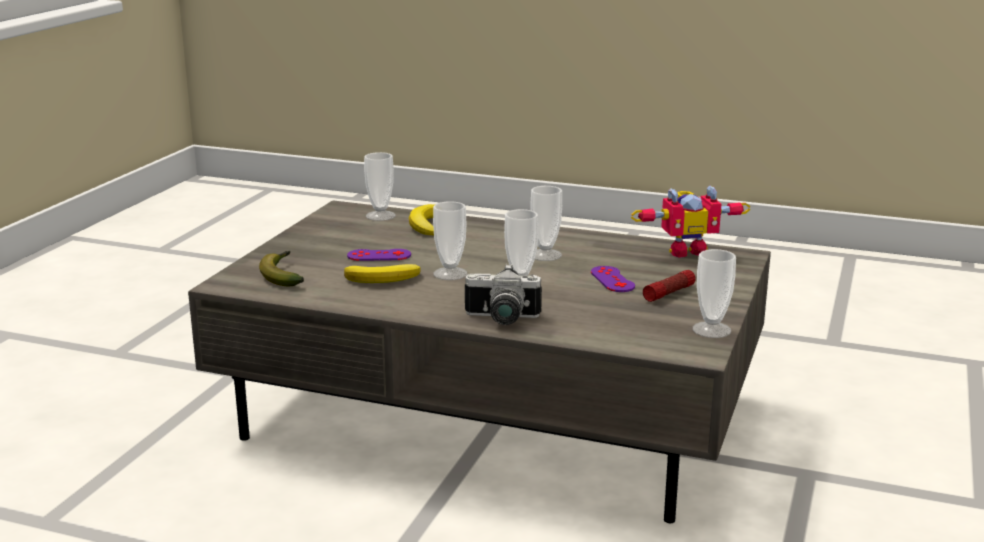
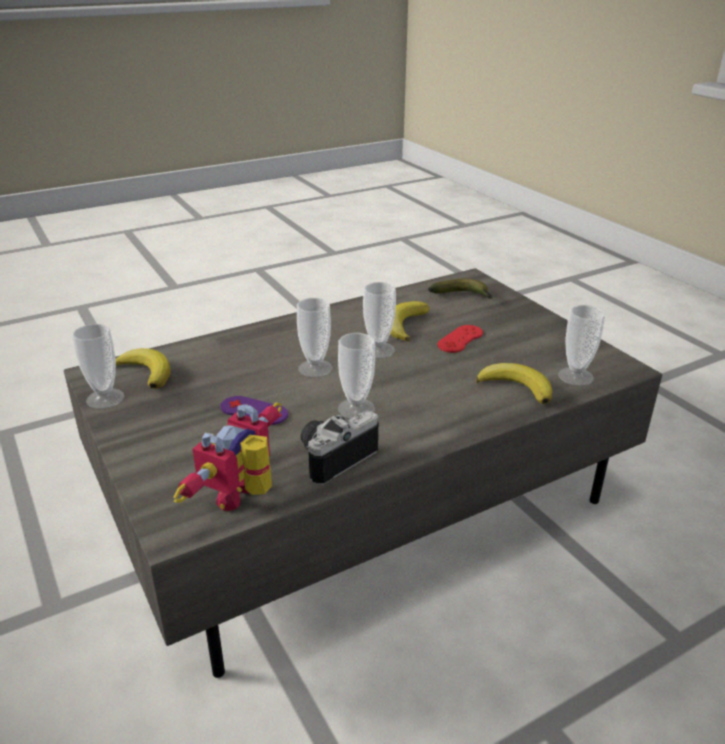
camera: 130 degrees right, 10 degrees up
purple game controller [347,249,411,261] -> red game controller [437,325,483,353]
camera [465,264,542,325] -> camera moved to [301,410,379,485]
flashlight [643,270,696,302] -> none
none -> banana [116,348,171,389]

